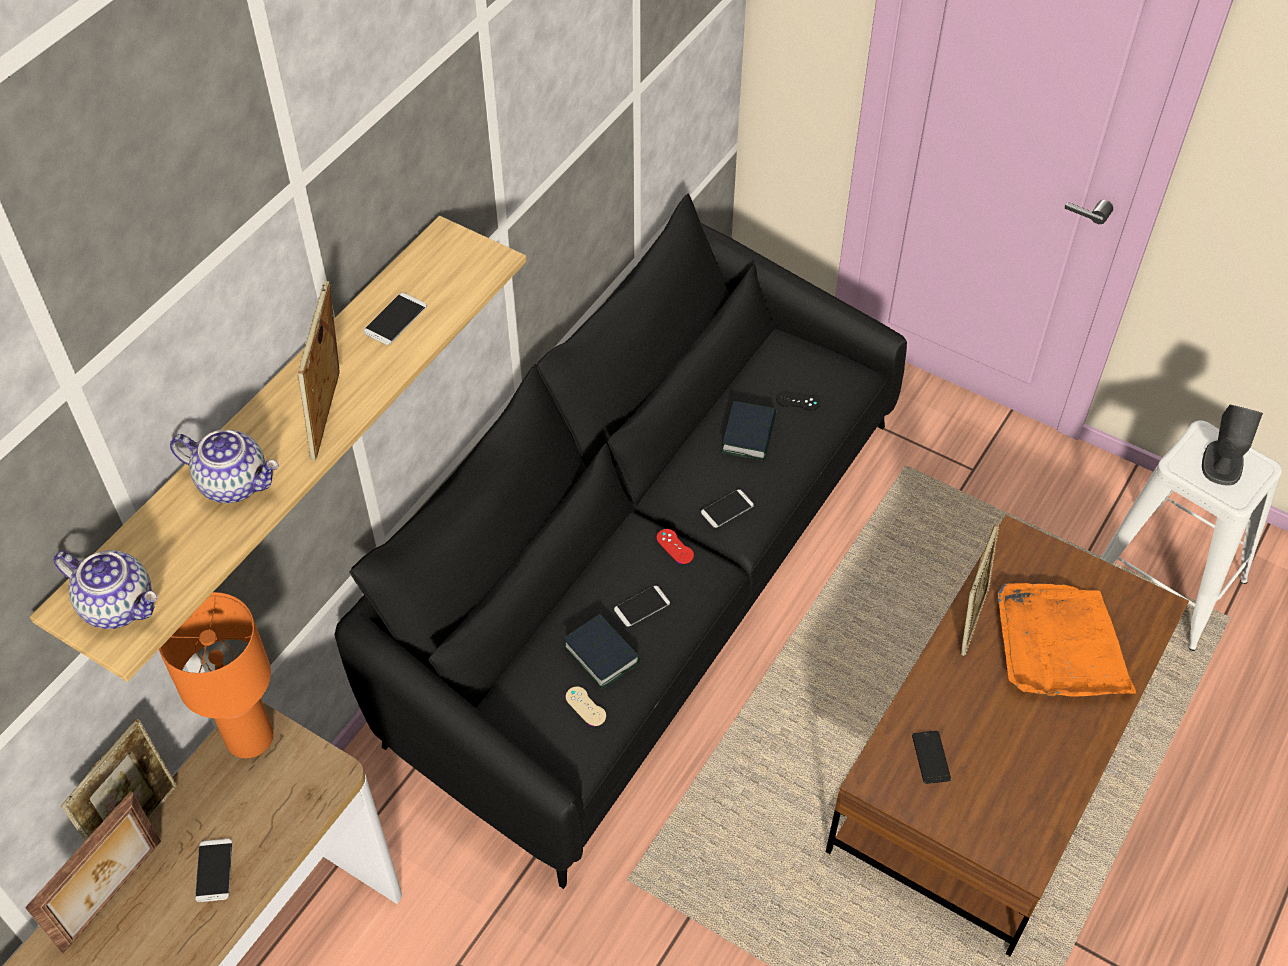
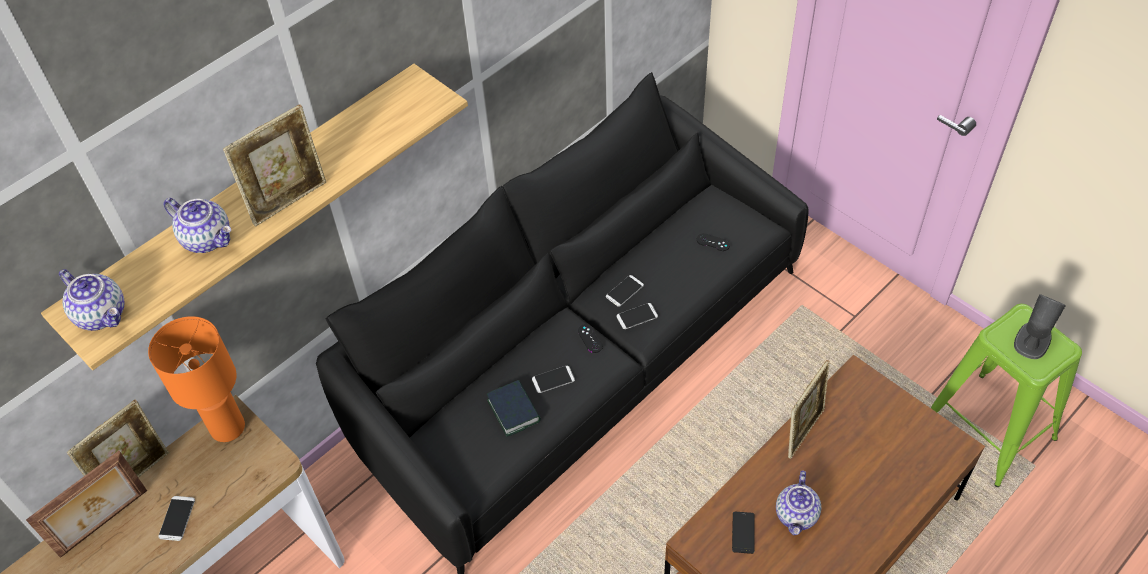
camera: 15 degrees right, 0 degrees up
picture frame [297,281,340,460] -> picture frame turned 150 degrees counterclockwise [223,104,326,227]
phone [363,293,427,345] -> phone moved to [606,275,644,307]
beige game controller [566,687,606,726] -> none
red game controller [656,529,694,564] -> black game controller [578,324,603,353]
book [721,401,776,461] -> none
orange tray [998,583,1136,697] -> none
white stool [1100,420,1282,651] -> green stool [931,304,1082,487]
none -> teapot [776,471,821,535]

